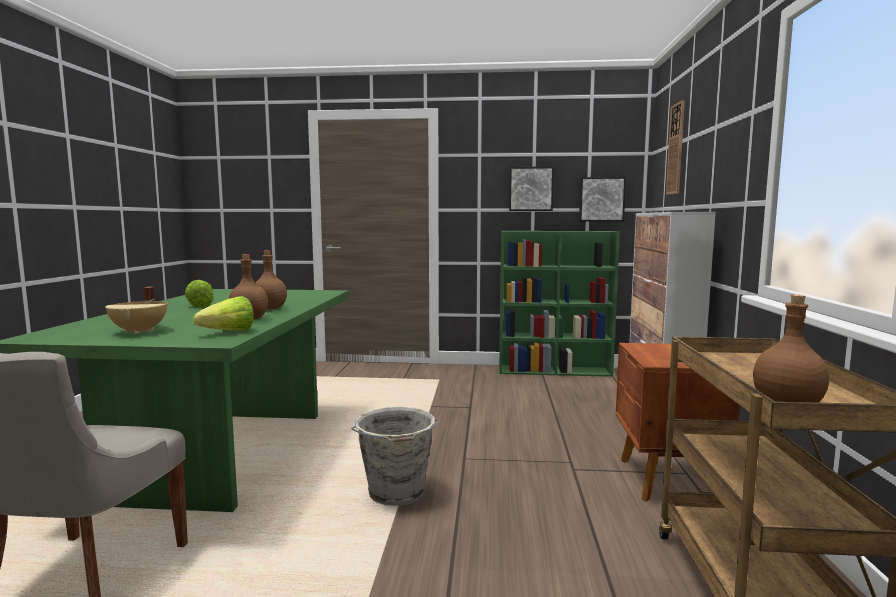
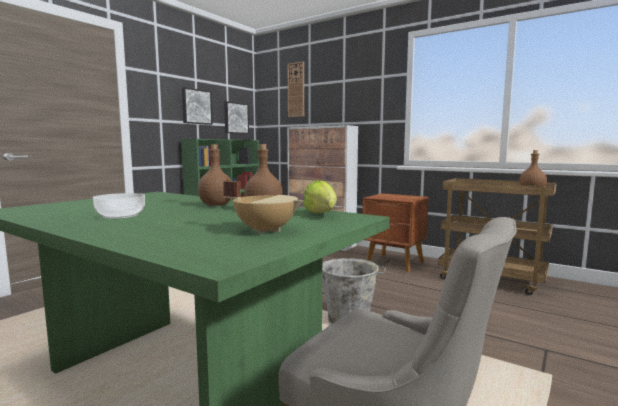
camera: 60 degrees left, 0 degrees up
lettuce [185,280,214,307] -> bowl [93,193,145,219]

